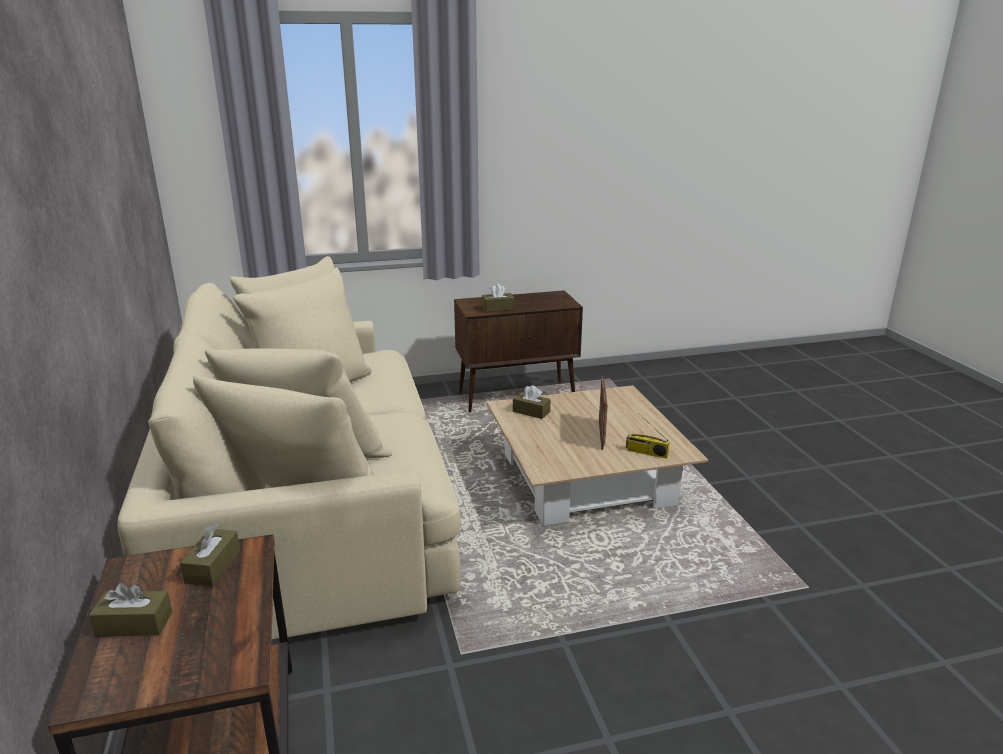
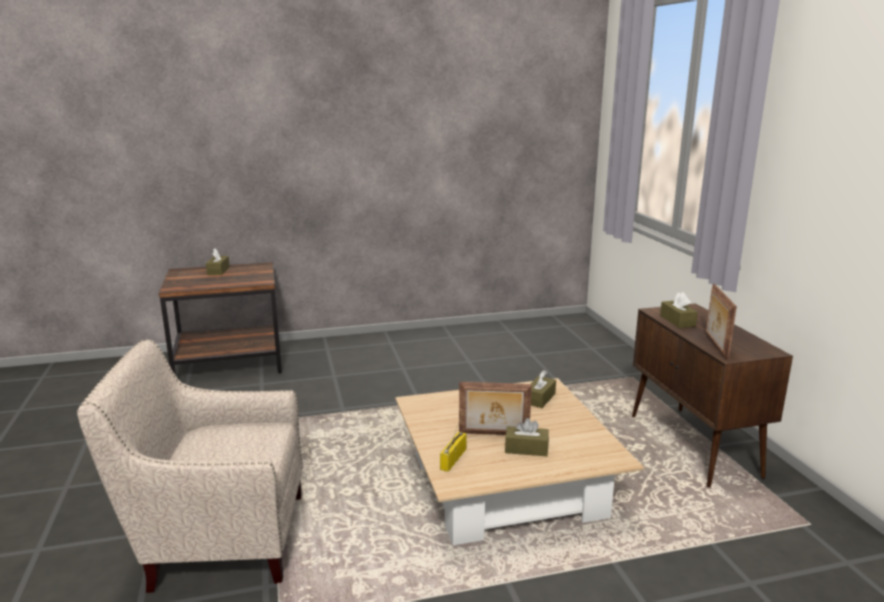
camera: 90 degrees right, 5 degrees down
beige sofa [117,256,461,639] -> none
brown tissue box [180,523,240,586] -> brown tissue box moved to [505,418,549,456]
none -> beige armchair [77,340,303,593]
none -> picture frame [706,284,737,361]

